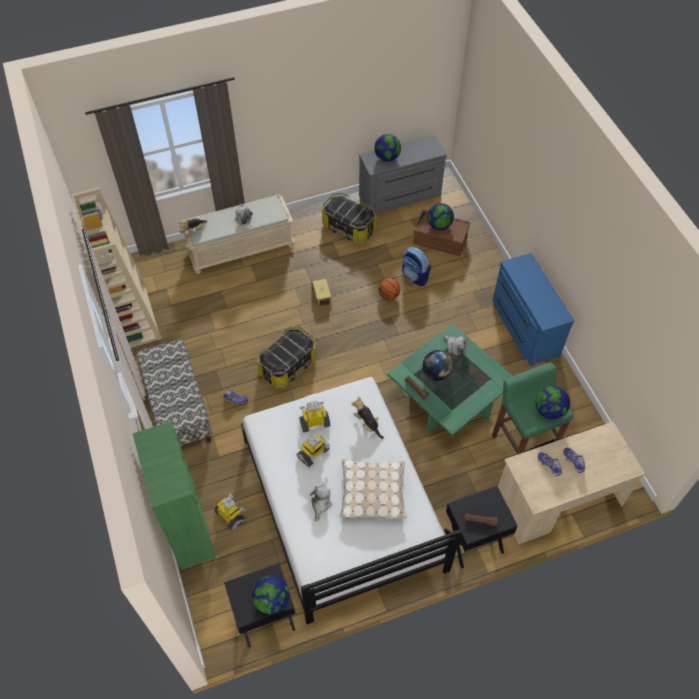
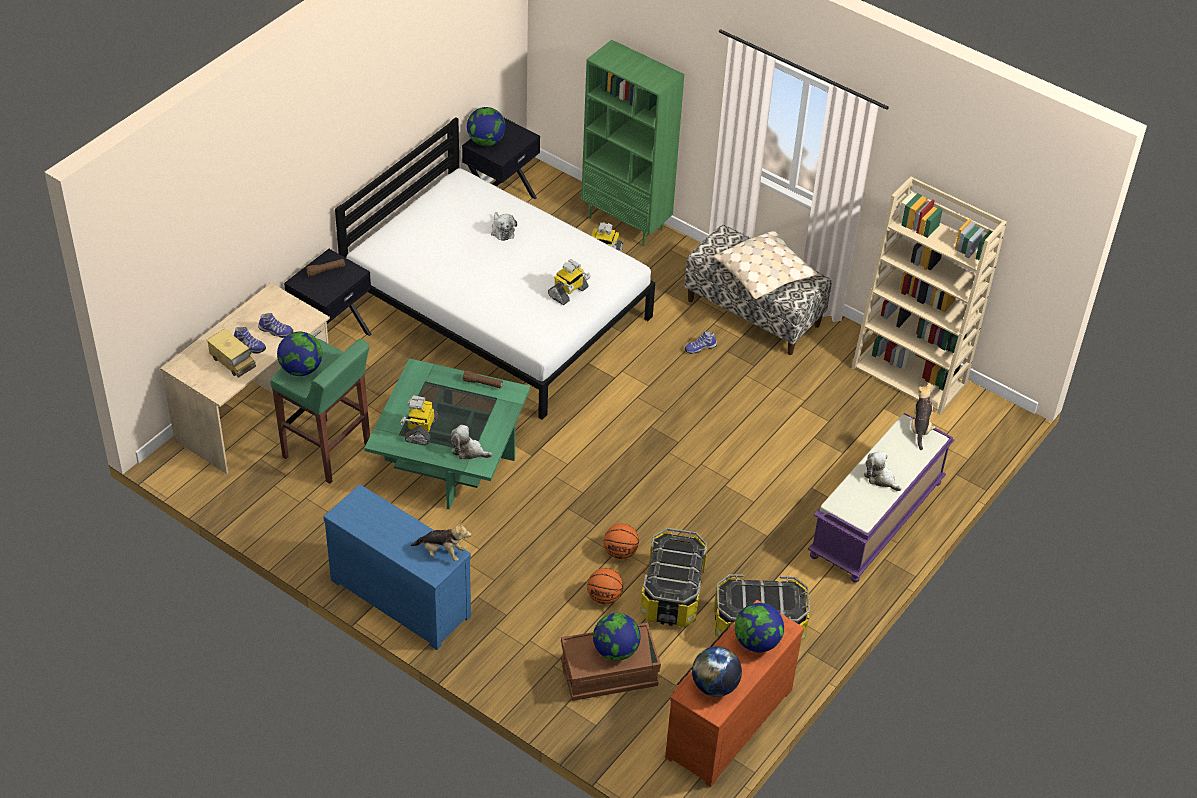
camera: 145 degrees right, 10 degrees down
beige bench [183,194,295,274] -> purple bench [808,413,954,582]
storage box [257,327,316,388] -> storage box moved to [640,528,707,627]
toy robot [296,434,330,467] -> toy robot moved to [400,396,439,445]
toy truck [312,279,332,307] -> toy truck moved to [206,329,256,378]
beige pillow [340,459,407,519] -> beige pillow moved to [713,231,818,299]
plush toy [351,396,384,439] -> plush toy moved to [411,520,471,561]
grey dresser [359,135,447,213] -> brown dresser [665,600,804,787]
backpack [402,247,431,286] -> basketball [587,568,623,604]
globe [423,350,454,381] -> globe moved to [692,646,742,697]

